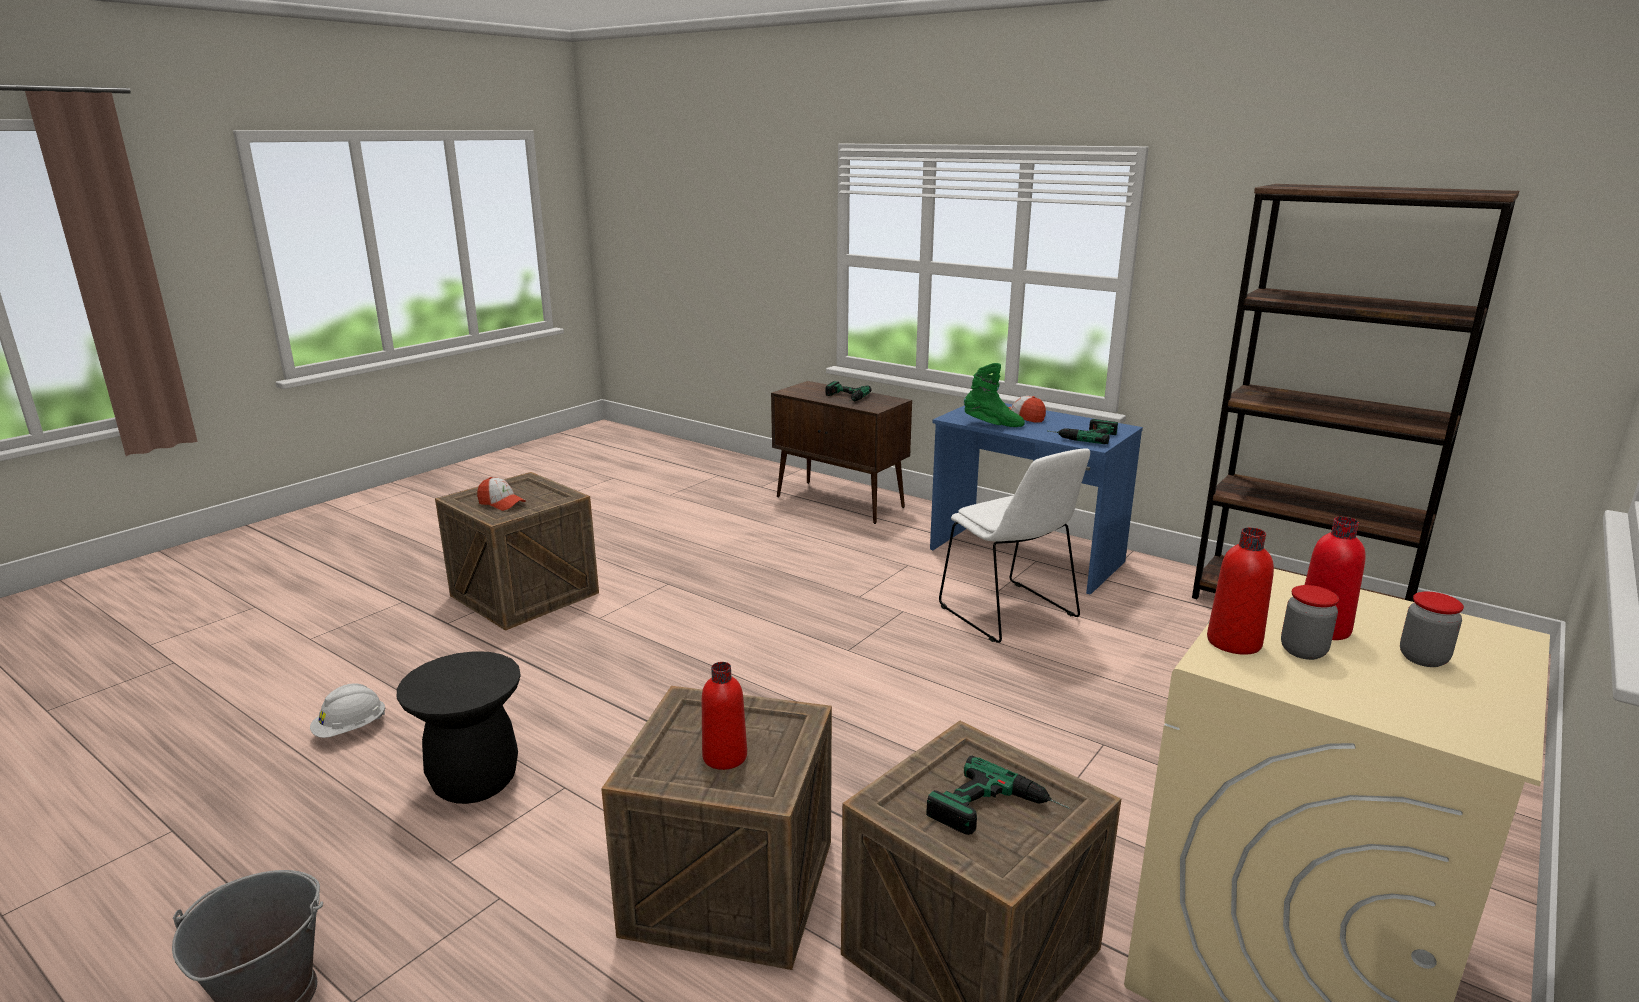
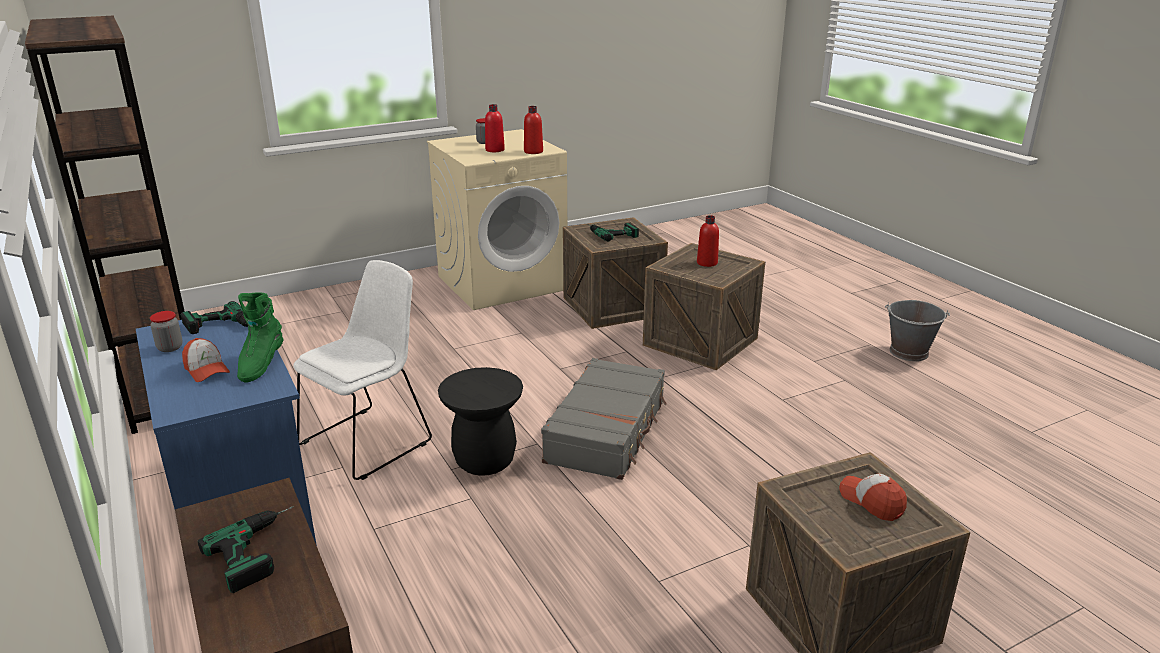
camera: 155 degrees left, 5 degrees up
white hard hat [310,683,385,738] -> none
black stool [397,651,521,804] -> black stool moved to [438,367,523,476]
white chair [939,448,1090,643] -> white chair turned 45 degrees clockwise [293,260,432,480]
green boot [964,363,1025,427] -> green boot turned 120 degrees counterclockwise [237,292,284,383]
jar [1281,585,1339,660] -> jar moved to [150,311,183,352]
none -> grey suitcase [541,358,667,480]

